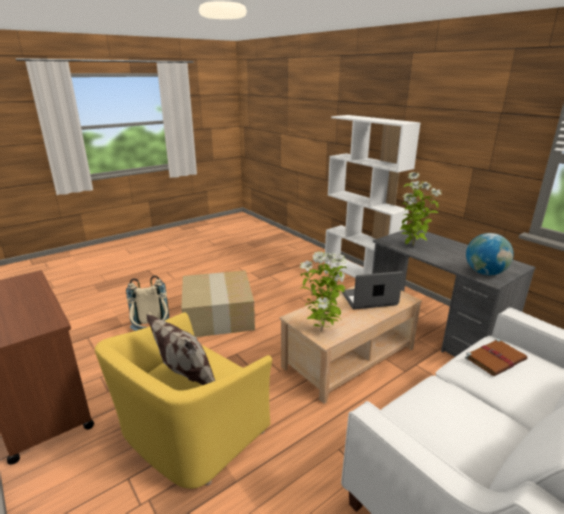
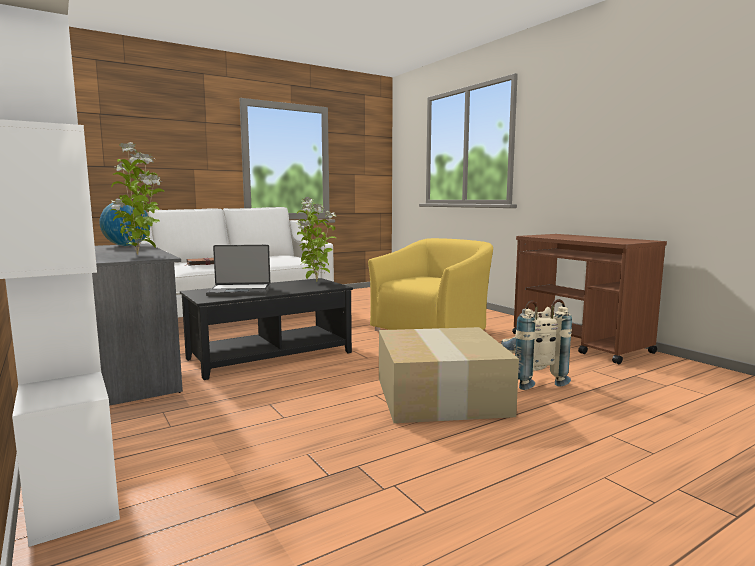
camera: 175 degrees left, 15 degrees down
pillow [147,314,215,385] -> none
beige coffee table [280,286,422,404] -> black coffee table [180,278,353,380]

